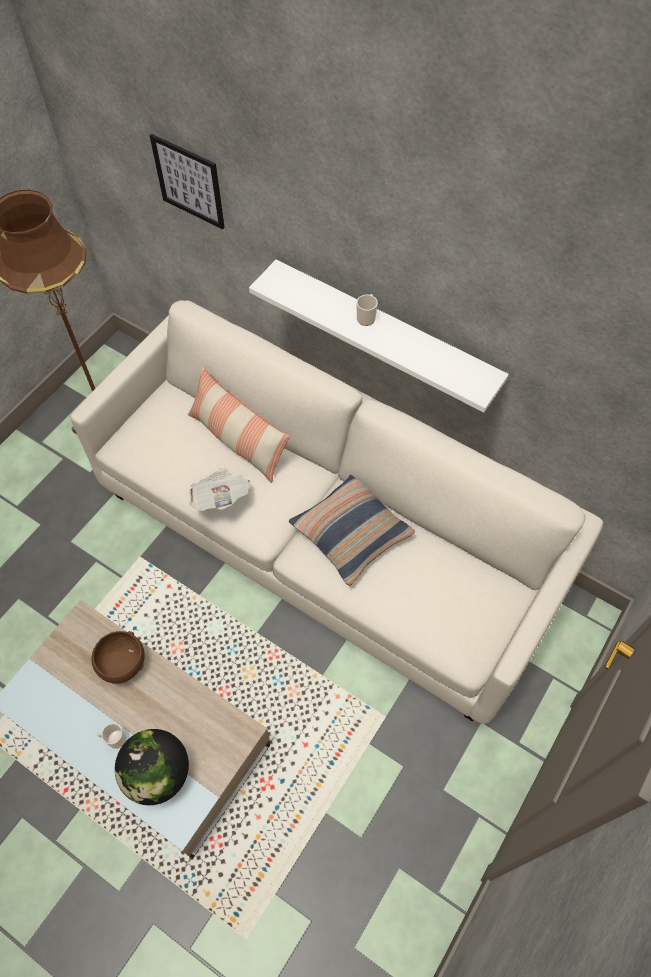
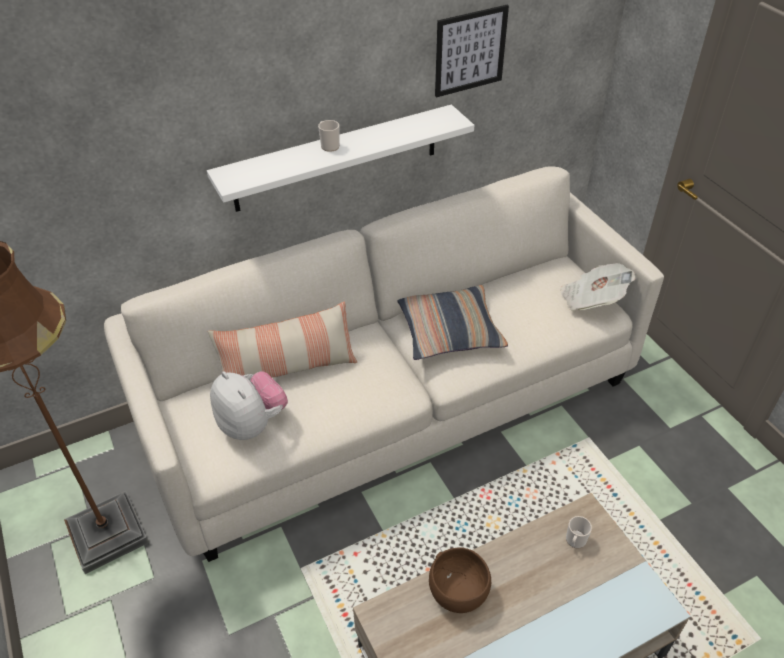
camera: 60 degrees left, 15 degrees down
mug [98,723,126,749] -> mug moved to [566,516,592,549]
globe [115,729,189,805] -> none
picture [149,134,225,229] -> picture moved to [435,5,509,98]
newspaper [189,468,250,511] -> newspaper moved to [560,263,635,311]
none -> plush toy [210,371,288,440]

